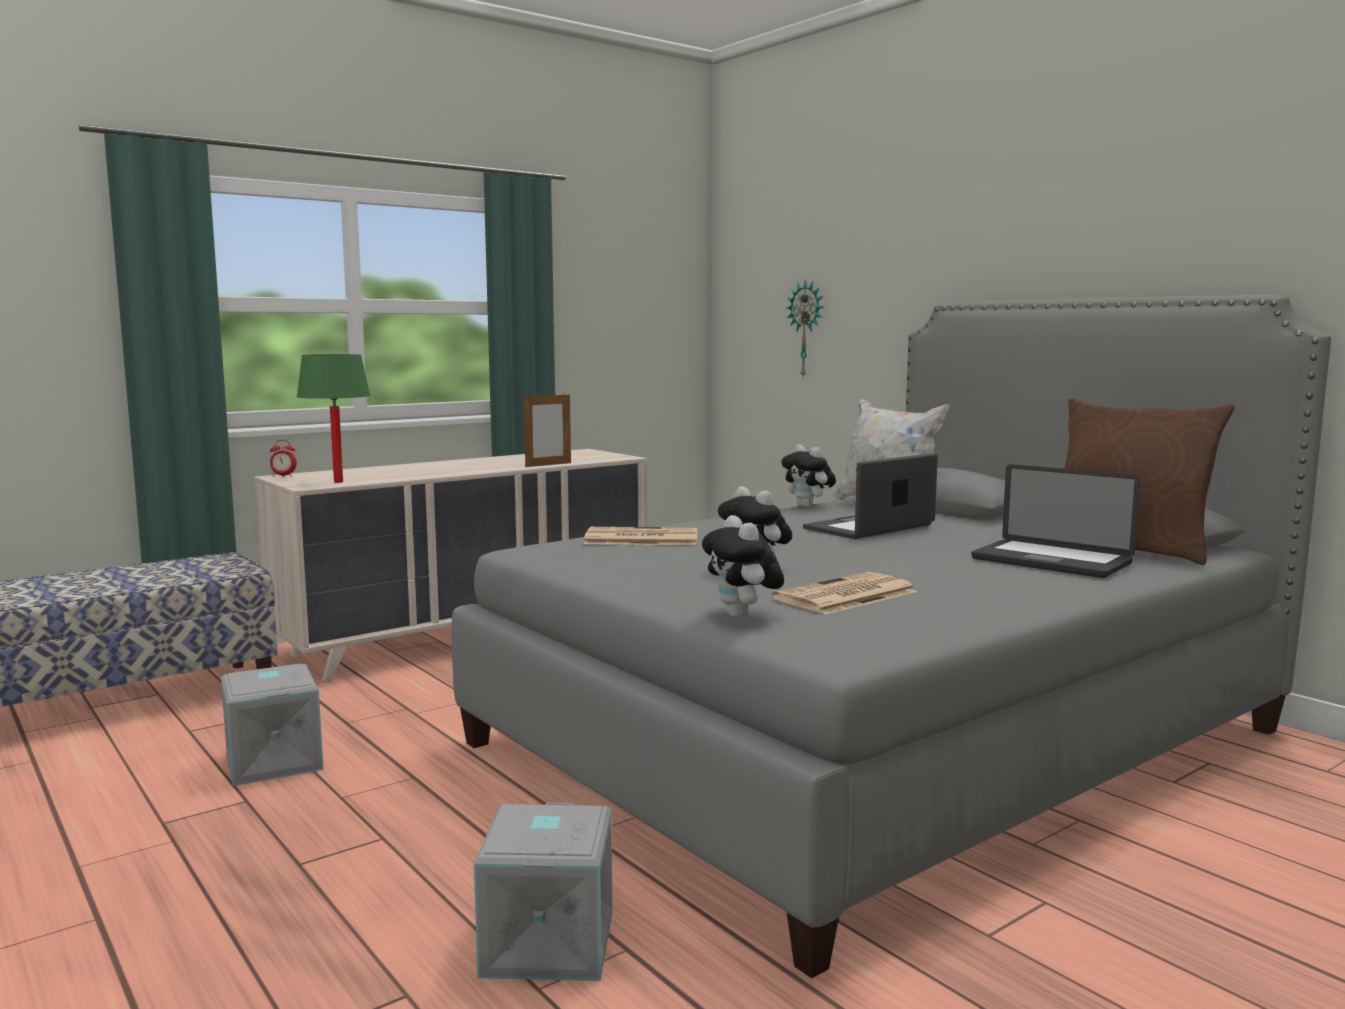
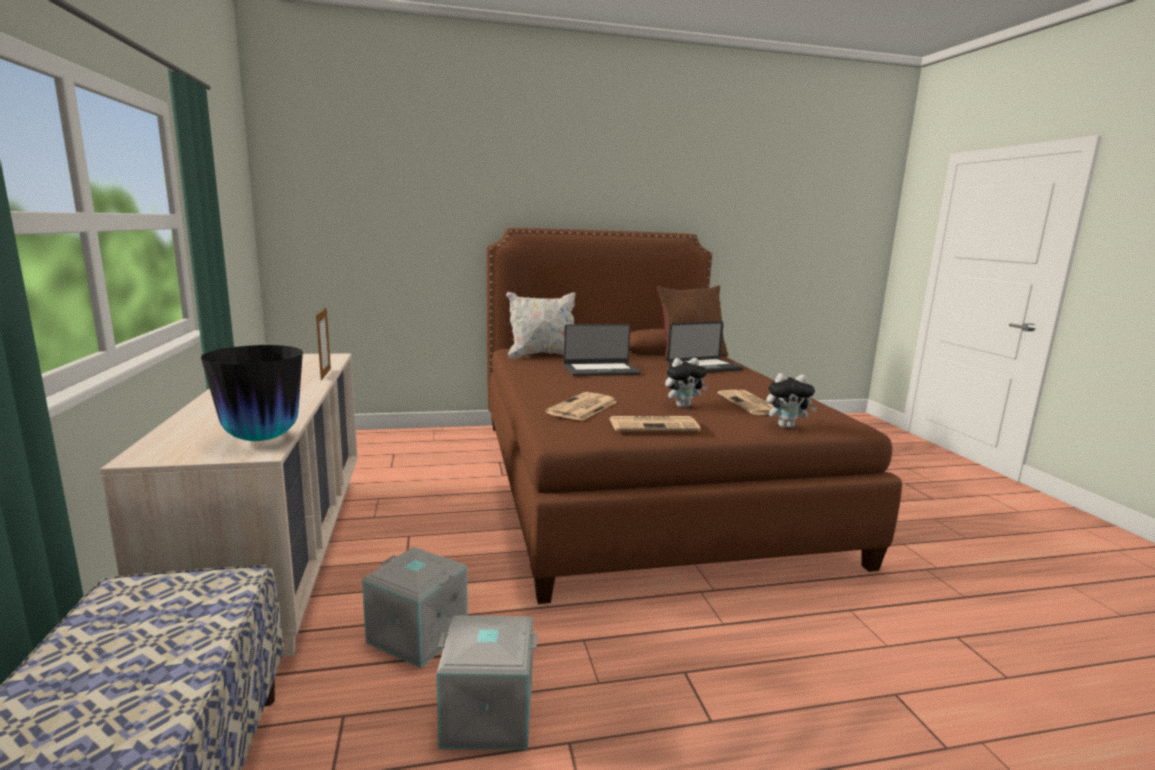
camera: 65 degrees left, 5 degrees up
alarm clock [270,440,297,477] -> none
green table lamp [297,354,371,483] -> vase [201,345,303,441]
grey bed [452,295,1331,978] -> brown bed [487,228,902,604]
grey storage box [474,802,612,981] -> grey storage box moved to [362,547,468,668]
plush toy [781,445,836,508] -> none
wall clock [786,279,824,377] -> none
laptop [803,453,938,539] -> laptop turned 90 degrees counterclockwise [564,324,641,376]
none -> newspaper [610,416,701,431]

